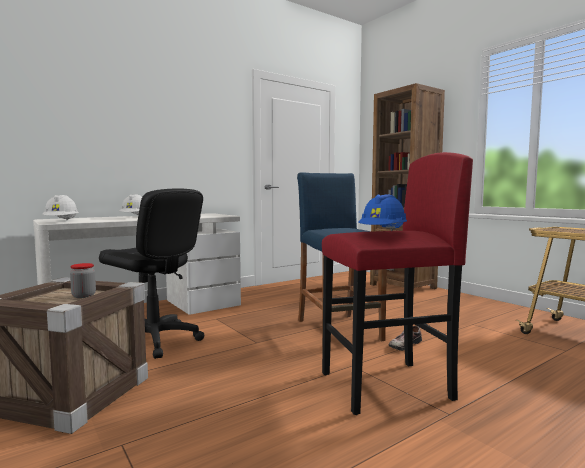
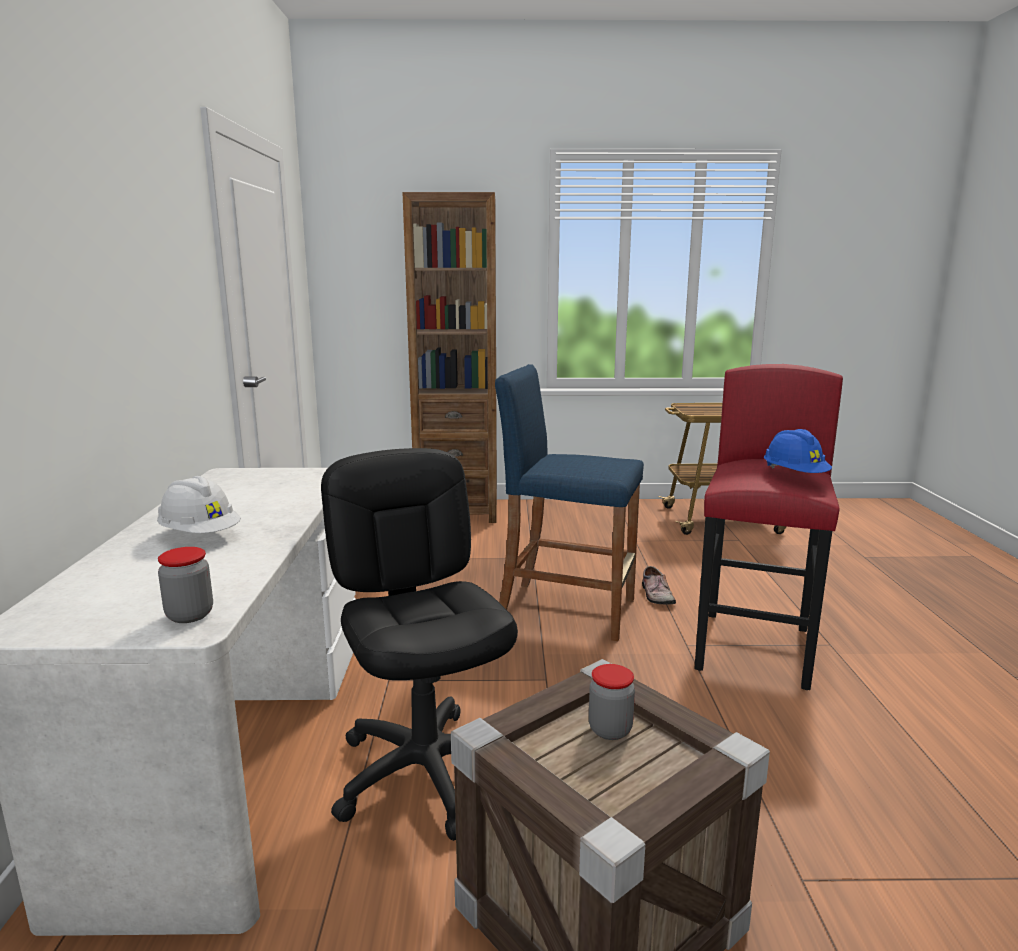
camera: 55 degrees left, 10 degrees up
white hard hat [42,195,79,221] -> jar [158,547,213,623]
black office chair [99,188,204,359] -> black office chair turned 90 degrees counterclockwise [321,448,518,841]

